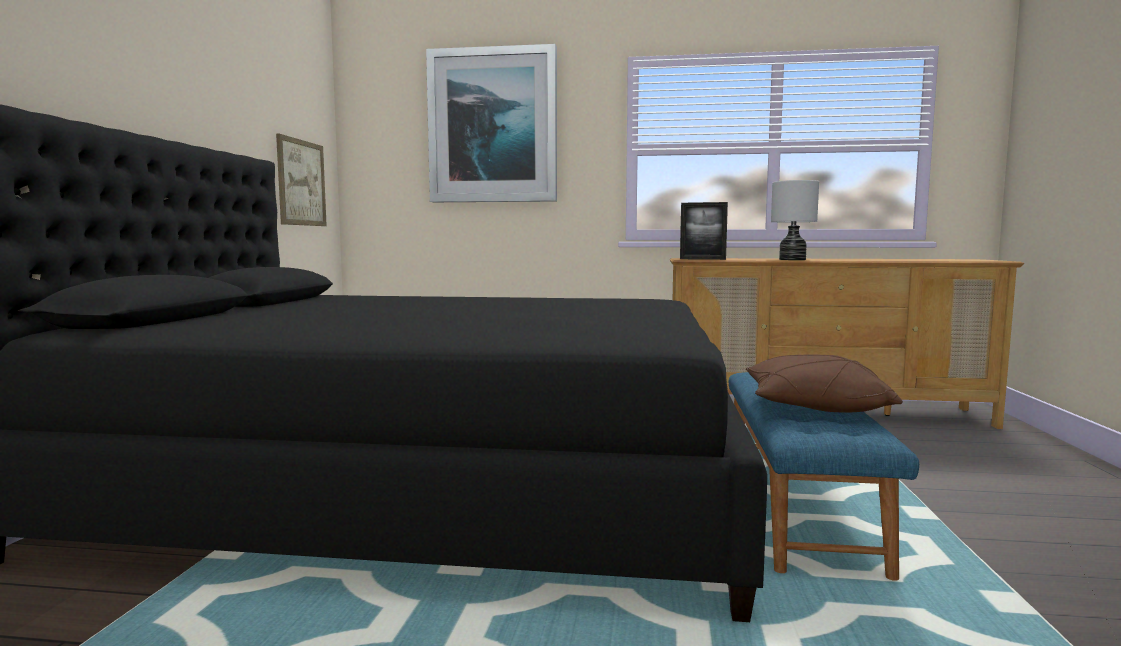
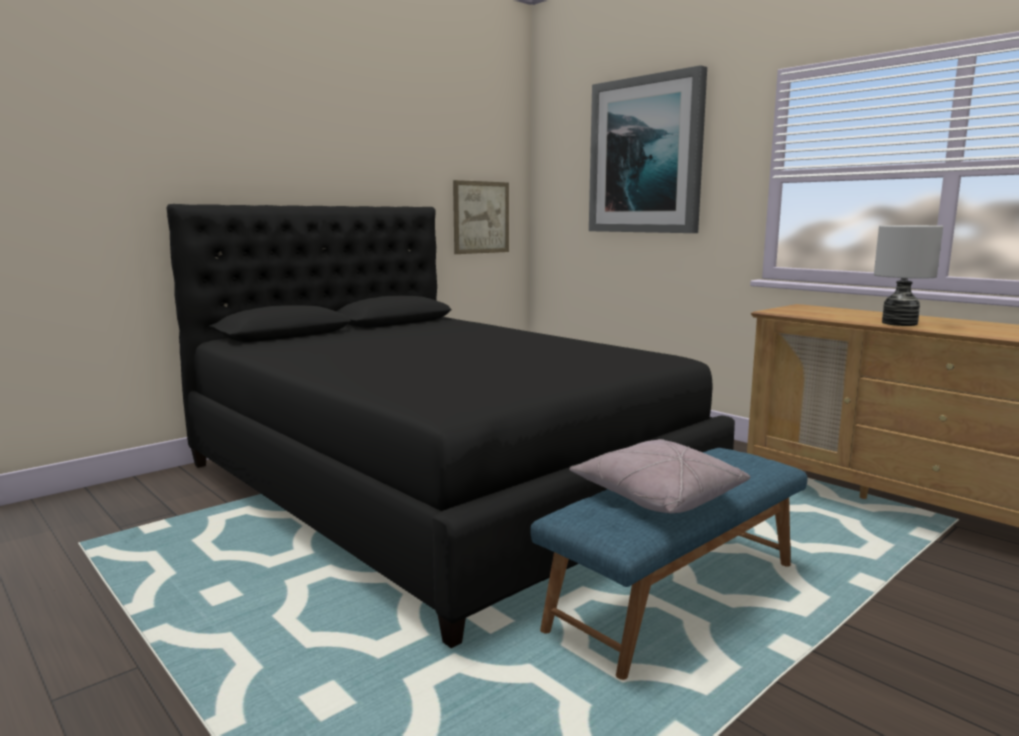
camera: 40 degrees right, 5 degrees up
picture frame [680,202,728,260] -> none
brown pillow [746,355,903,412] -> purple pillow [569,439,750,513]

